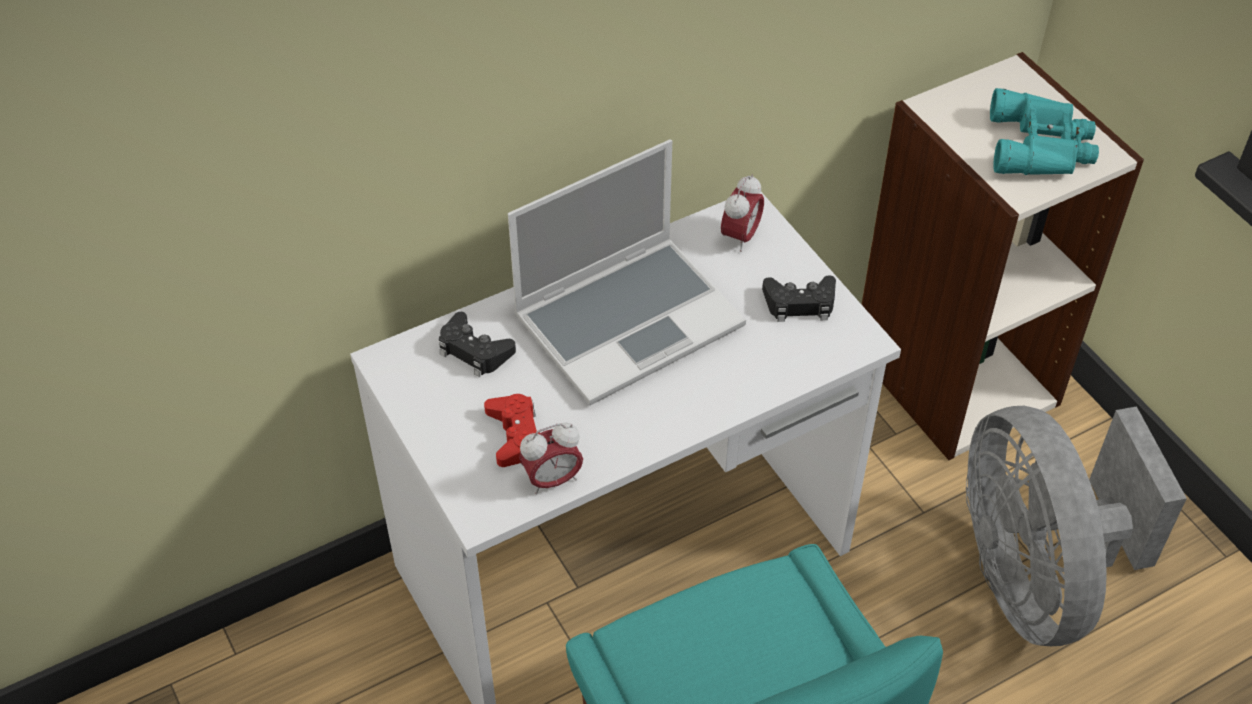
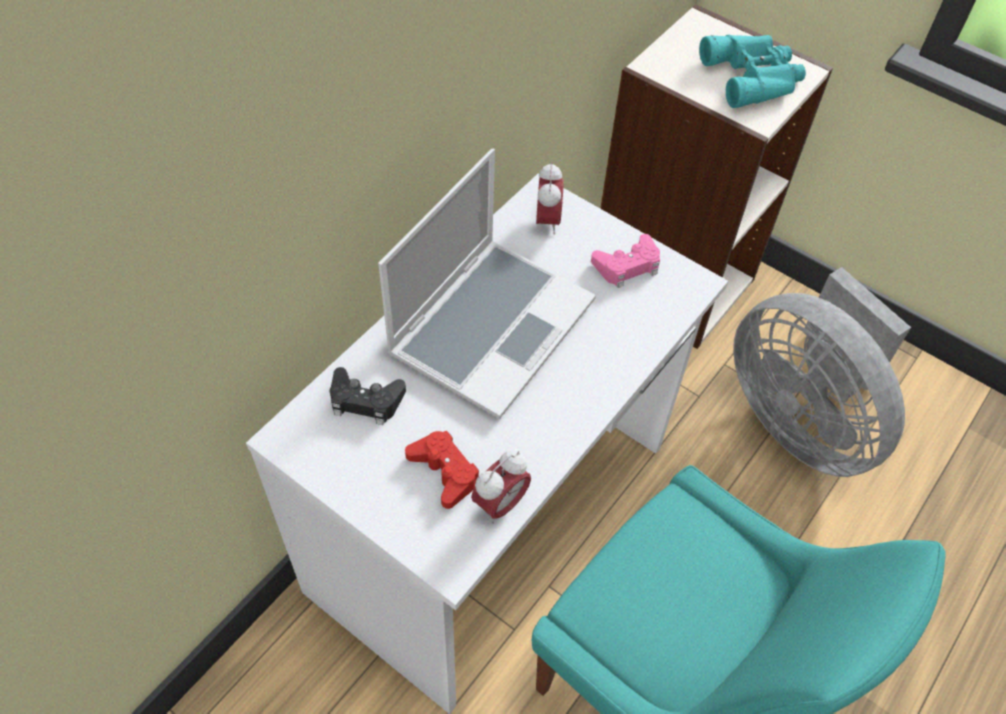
camera: 25 degrees left, 5 degrees up
black game controller [762,275,836,322] -> pink game controller [591,234,660,288]

